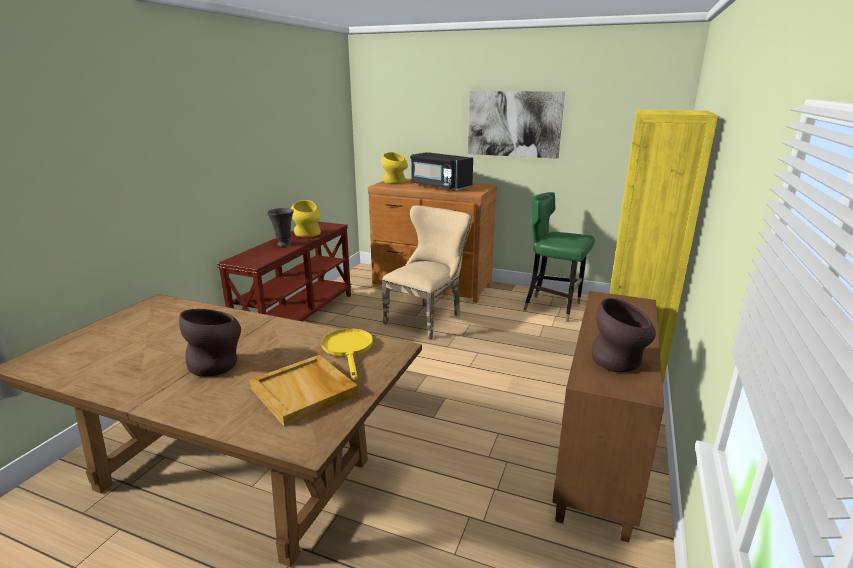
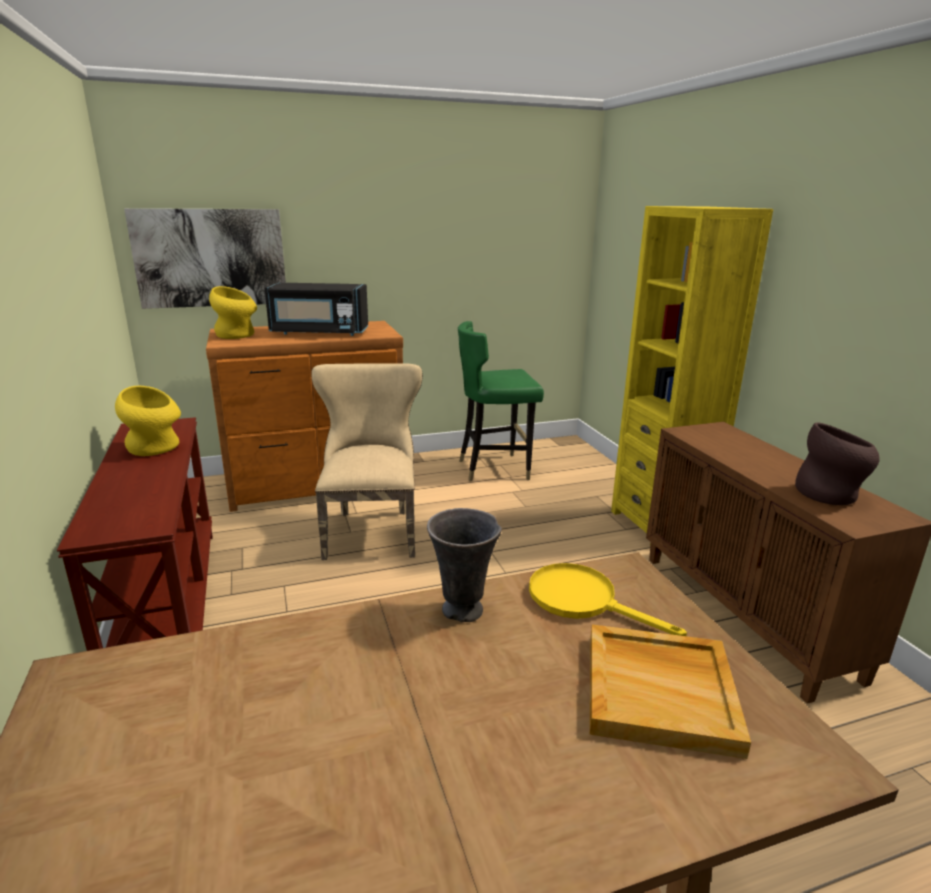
camera: 40 degrees left, 0 degrees up
brown vase [179,309,241,377] -> none
grey vase [267,208,294,247] -> grey vase moved to [427,508,502,622]
picture [468,91,565,159] -> picture moved to [124,208,286,309]

